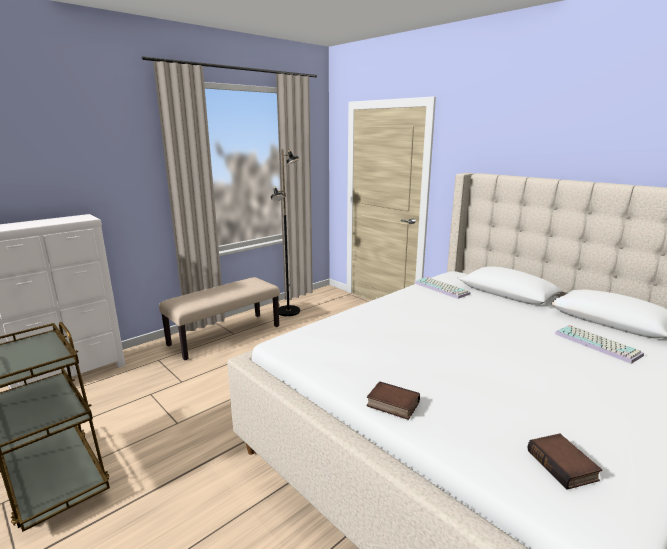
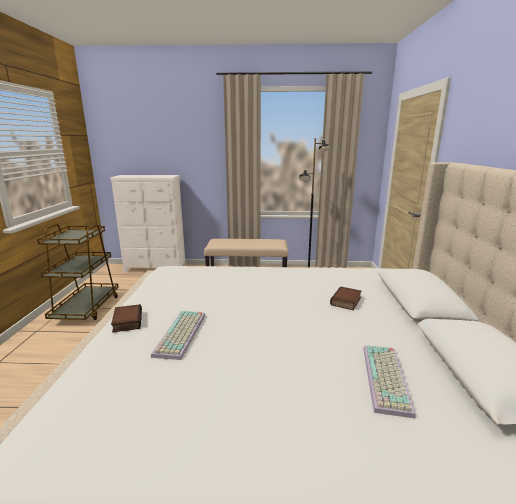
camera: 45 degrees right, 0 degrees up
keyboard [414,277,470,299] -> keyboard moved to [151,311,205,360]
book [527,433,602,490] -> book moved to [330,286,362,310]

